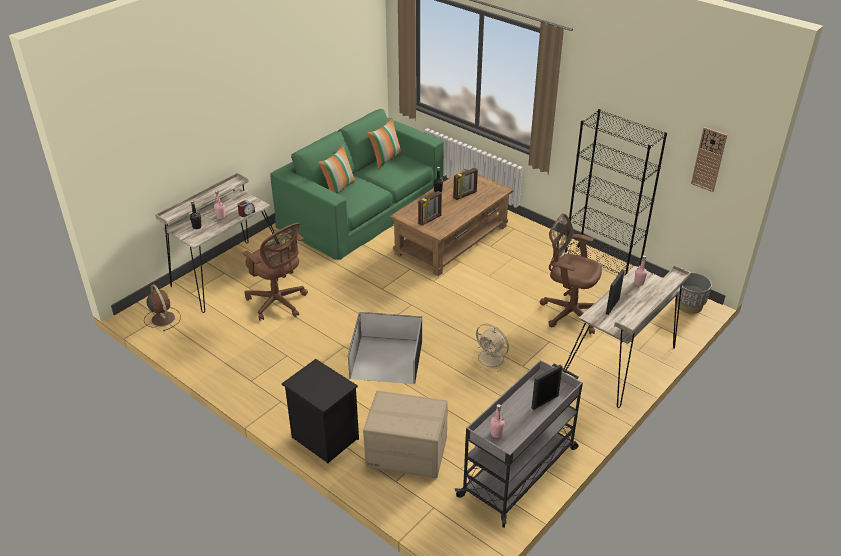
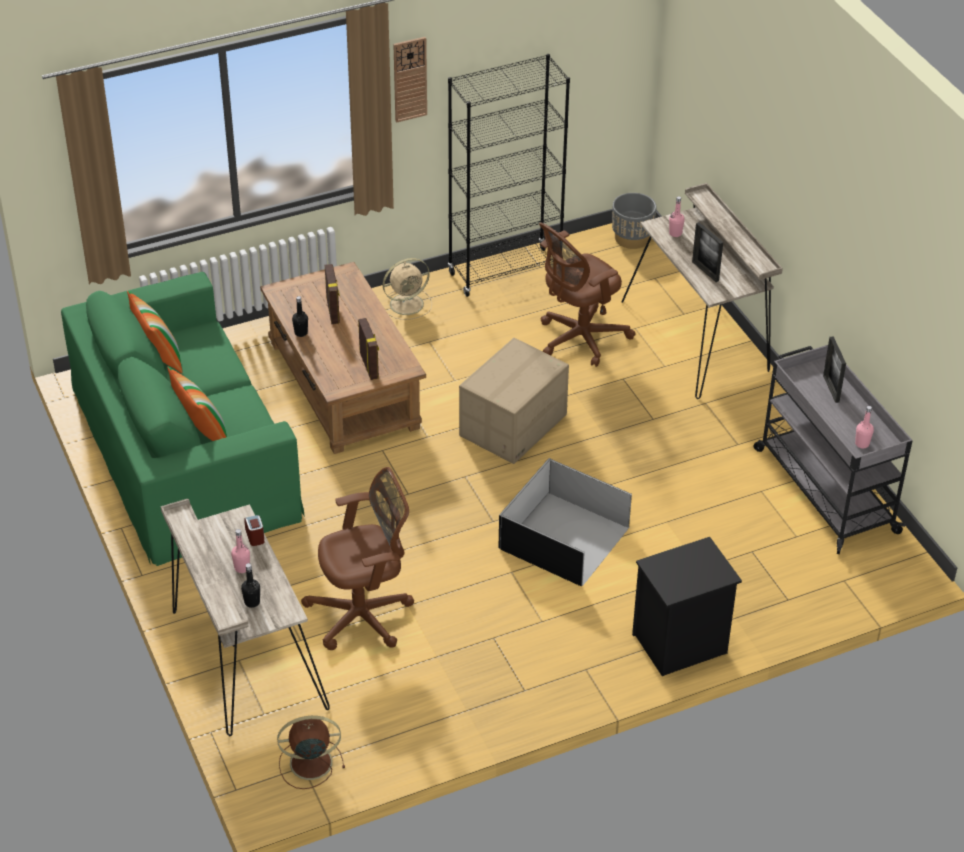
camera: 65 degrees left, 5 degrees up
cardboard box [363,391,448,478] -> cardboard box moved to [459,338,569,464]
beige fan [472,324,511,372] -> beige fan moved to [383,258,432,320]
wall clock [691,127,727,192] -> wall clock moved to [393,37,427,123]

